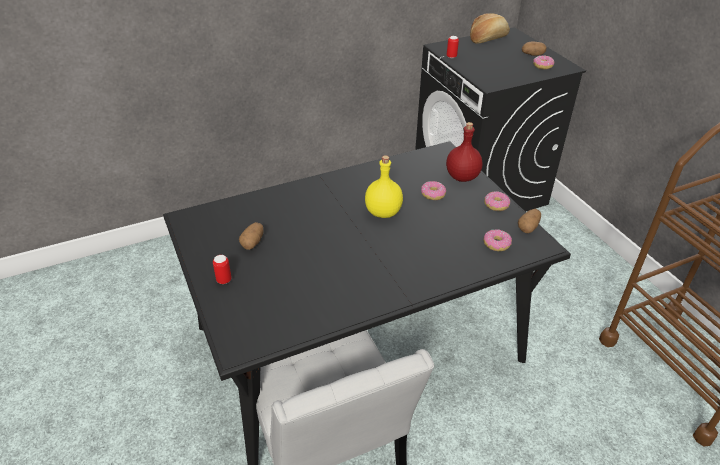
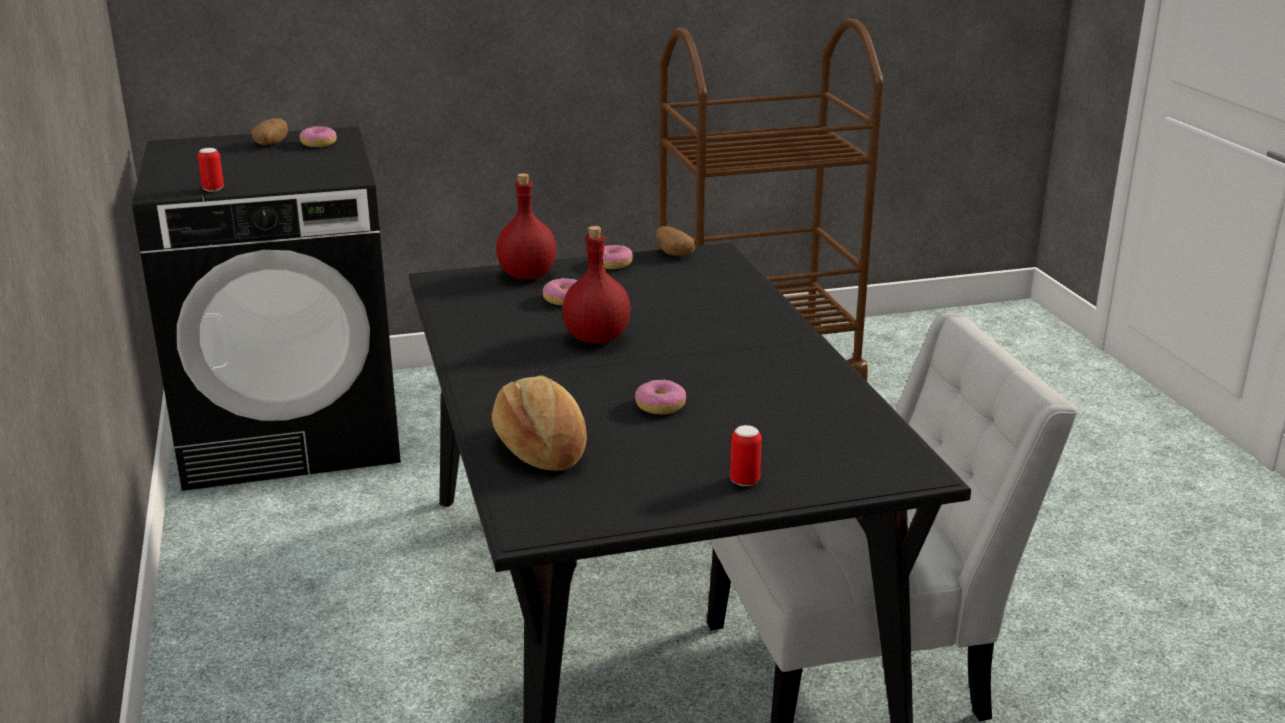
camera: 80 degrees left, 15 degrees down
potato [239,222,263,250] -> none
yellow bottle [365,155,403,218] -> red bottle [562,226,630,344]
bread [470,13,510,44] -> bread moved to [492,375,587,471]
donut [483,229,512,251] -> donut moved to [635,379,686,414]

